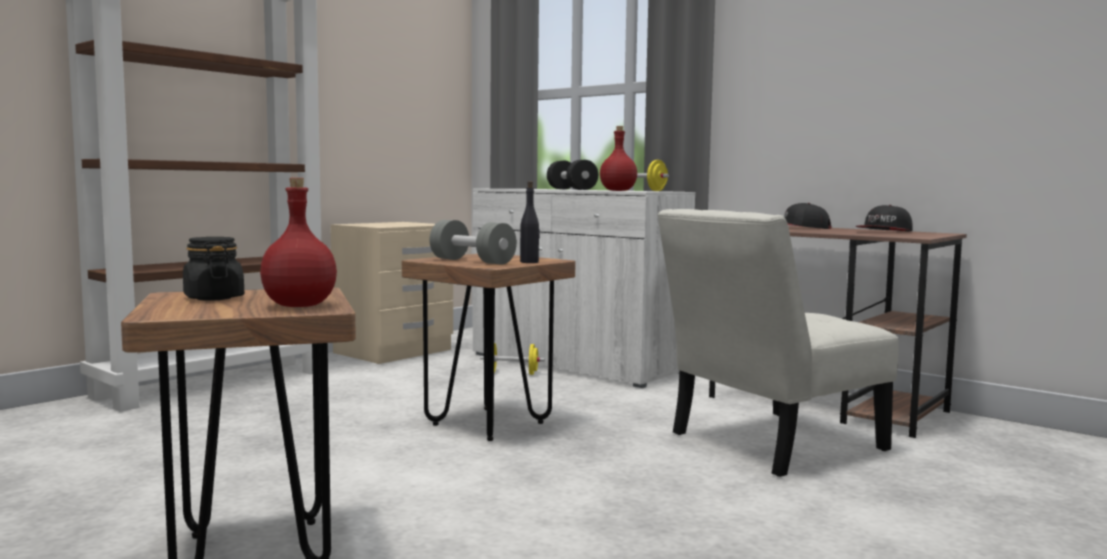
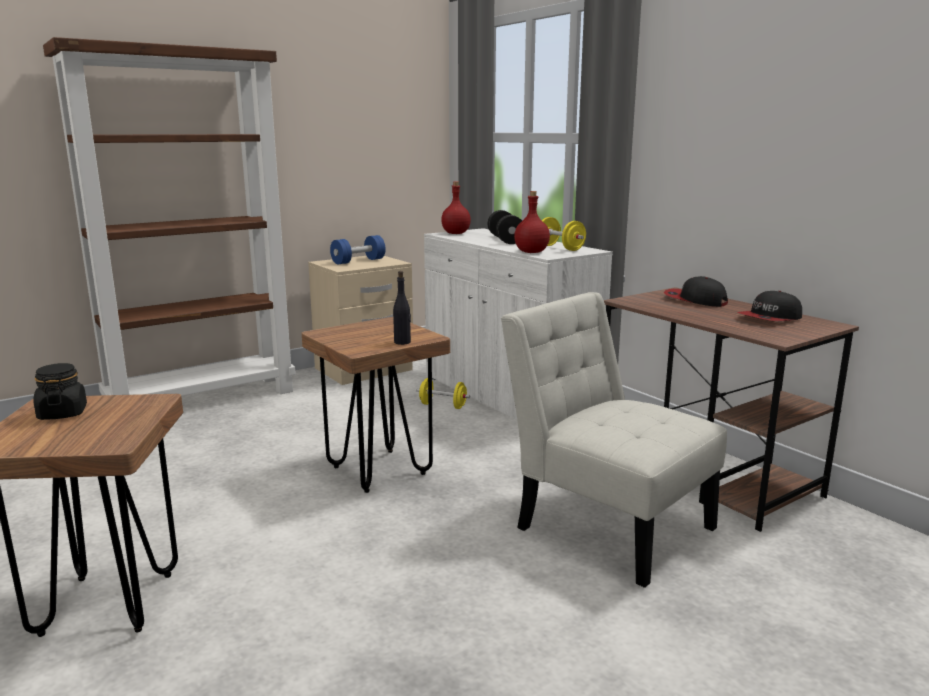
camera: 15 degrees right, 10 degrees up
red bottle [260,178,337,307] -> red bottle moved to [441,181,471,234]
grey dumbbell [430,220,517,265] -> none
white chair [657,209,899,477] -> white chair turned 60 degrees clockwise [501,292,727,588]
none -> blue dumbbell [330,235,385,264]

